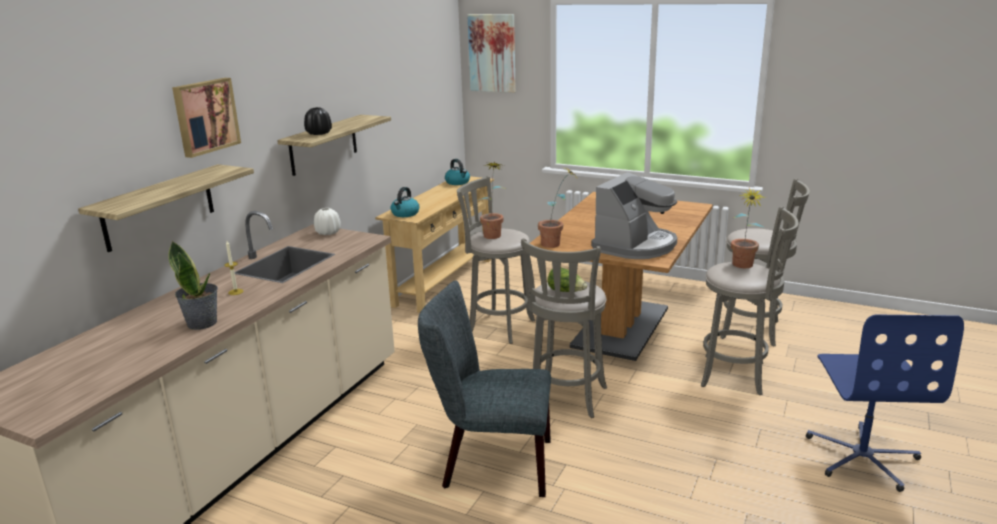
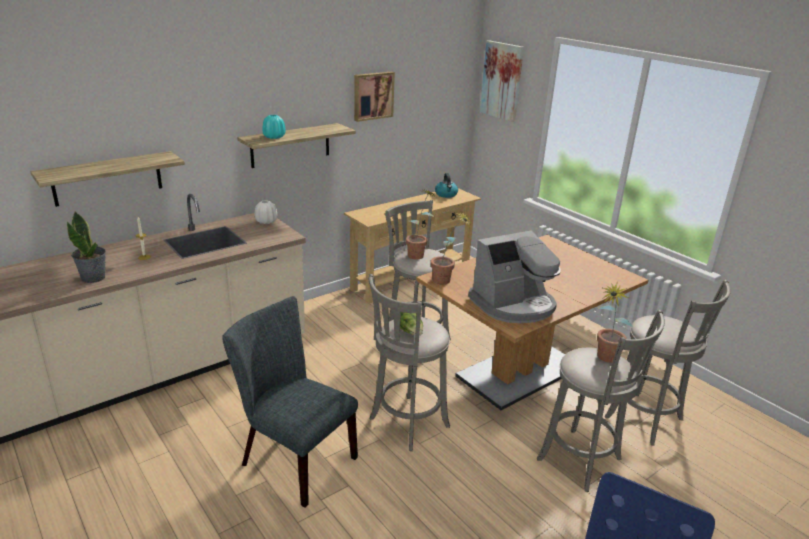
camera: 25 degrees right, 5 degrees up
picture [172,78,241,158] -> picture moved to [354,72,395,122]
black vase [304,107,332,135] -> turquoise vase [263,115,286,139]
kettle [390,187,420,217] -> none

